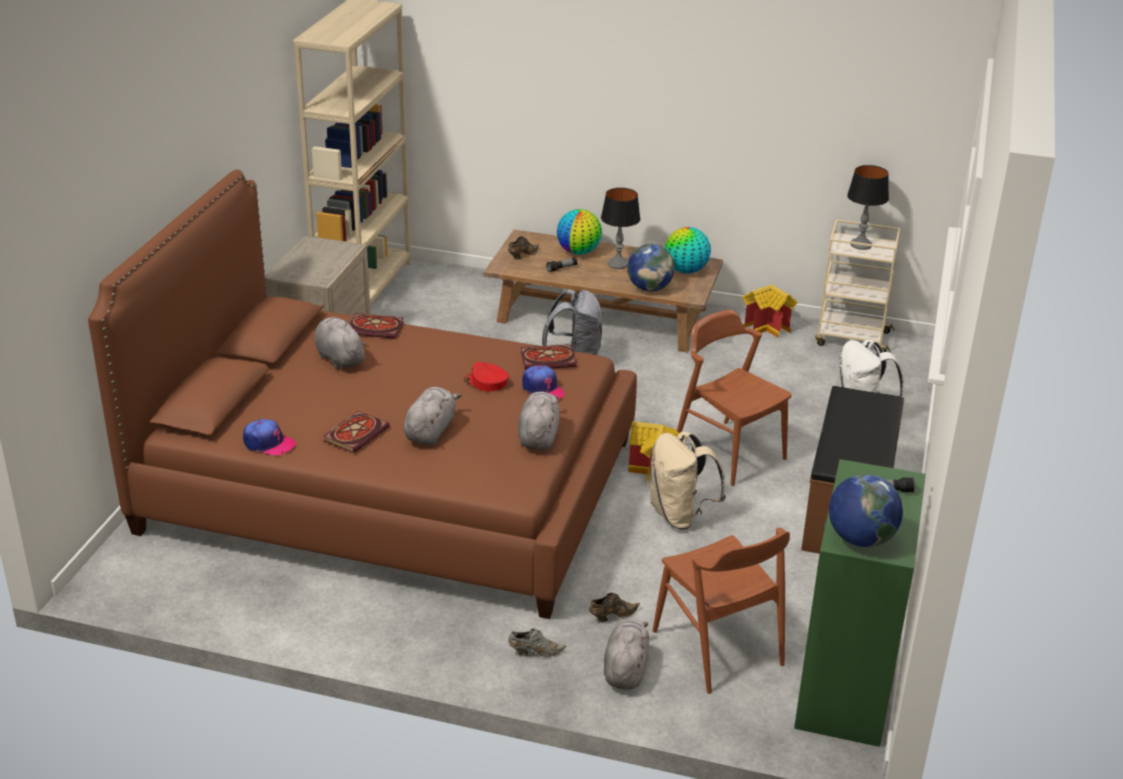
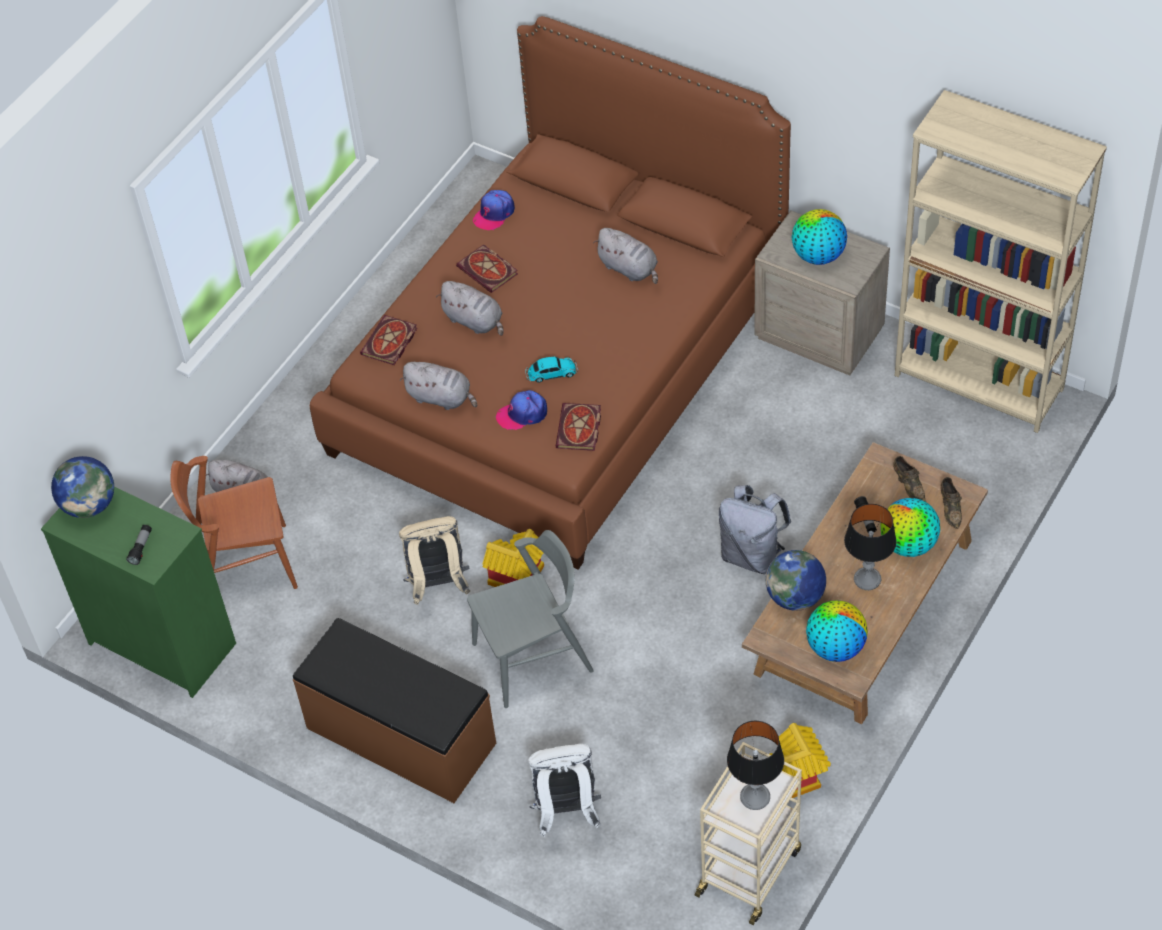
camera: 110 degrees right, 20 degrees up
grey plush toy [315,317,367,369] -> grey plush toy turned 60 degrees clockwise [593,228,658,284]
book [350,313,404,339] -> book moved to [360,315,417,365]
red cap [464,362,509,391] -> toy car [525,356,578,383]
grey shoe [508,628,566,657] -> none
brown shoe [589,593,640,622] -> brown shoe moved to [940,477,962,529]
brown chair [677,309,792,486] -> grey chair [467,530,594,708]
none -> globe [792,209,847,265]

